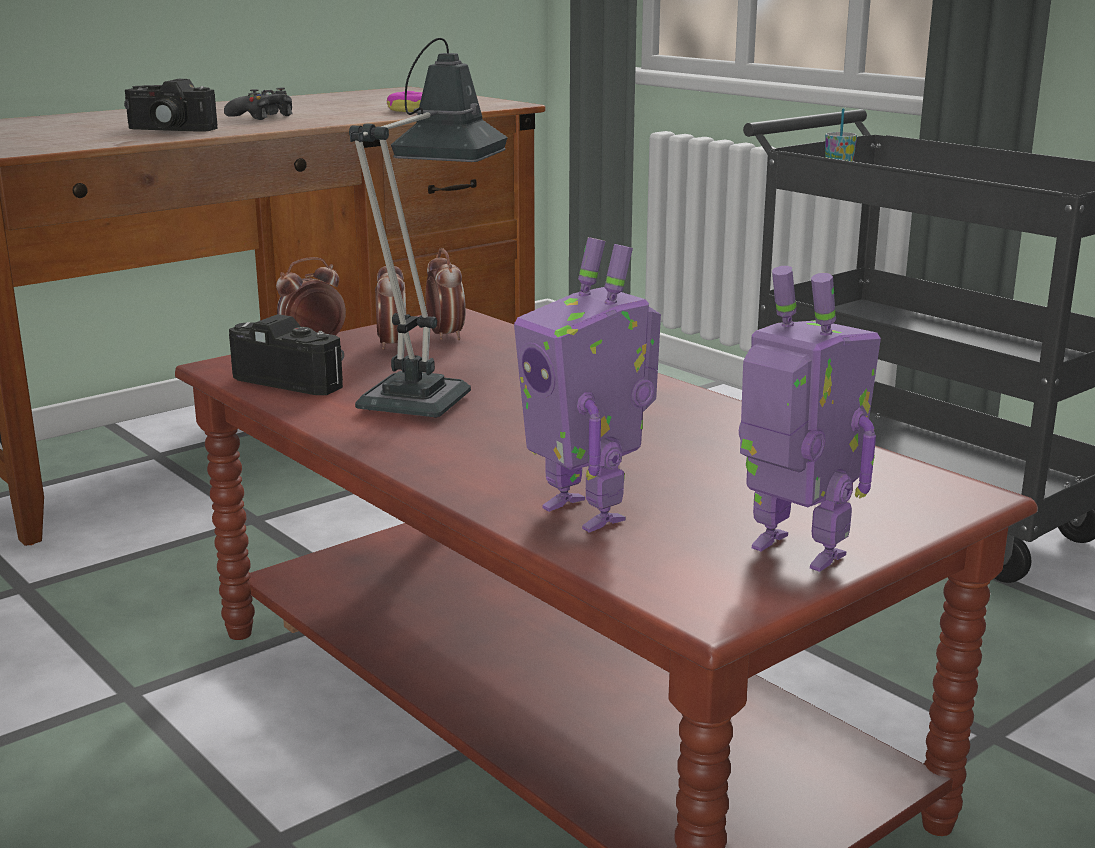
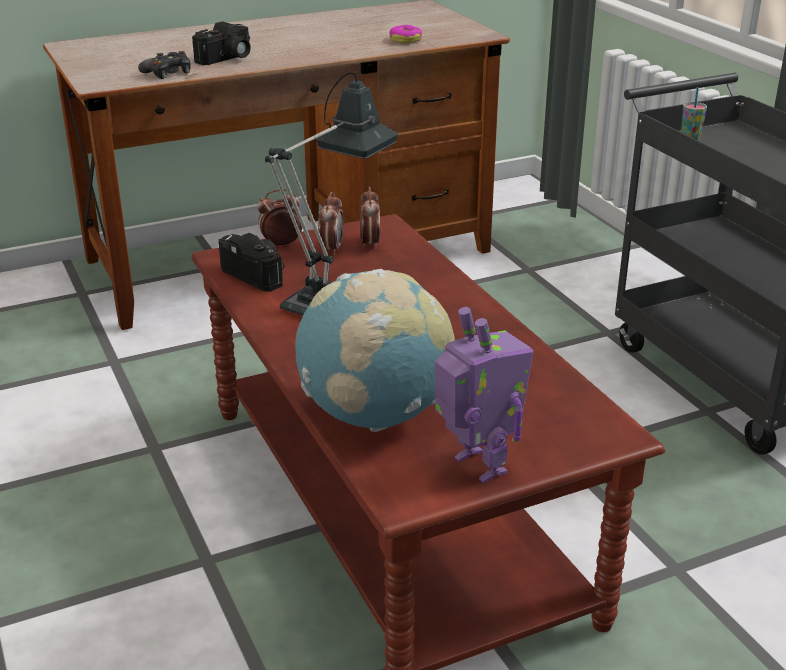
camera: 15 degrees right, 10 degrees up
camera [124,79,218,132] -> camera turned 75 degrees counterclockwise [192,21,251,65]
black game controller [224,88,293,120] -> black game controller moved to [138,51,191,79]
toy robot [514,237,661,533] -> globe [295,269,455,432]

